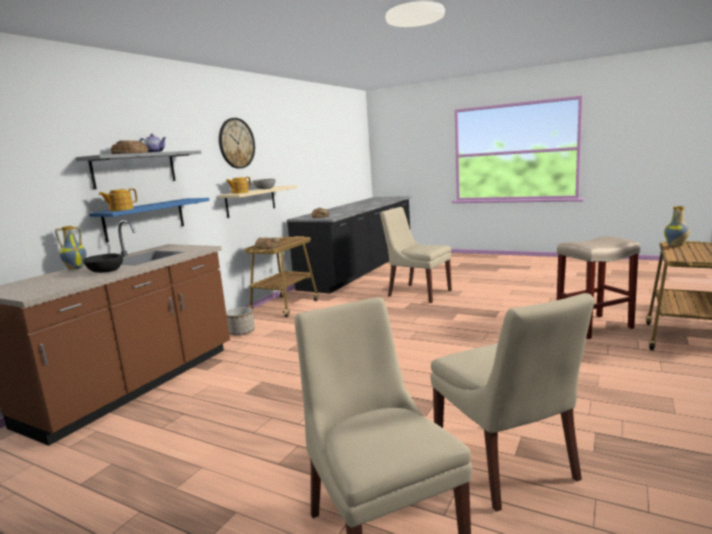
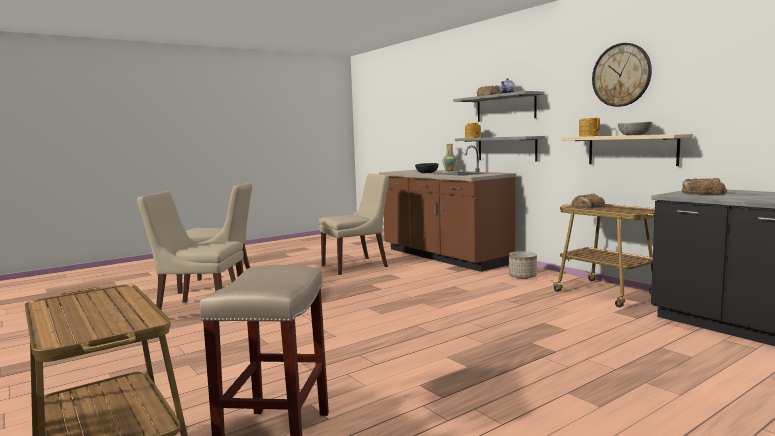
camera: 115 degrees right, 5 degrees down
blue shelf [89,198,209,243] -> grey shelf [455,136,545,161]
beige chair [380,207,452,303] -> beige chair moved to [319,173,389,275]
vase [664,206,690,247] -> none

